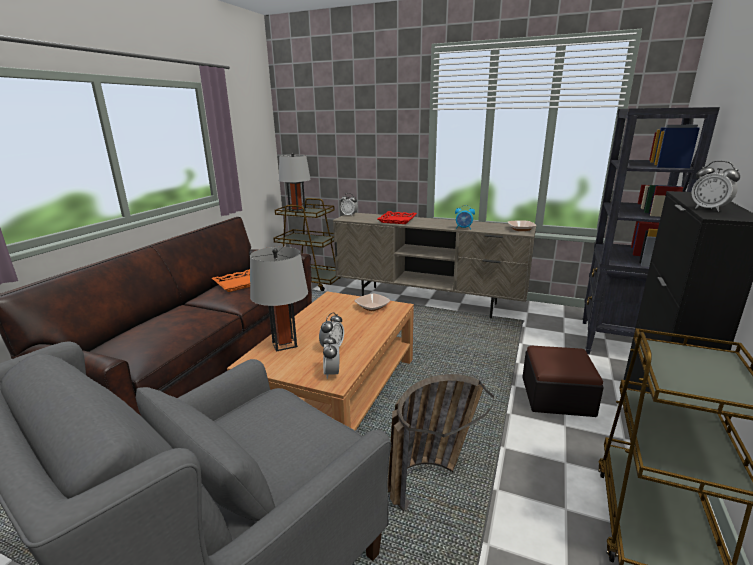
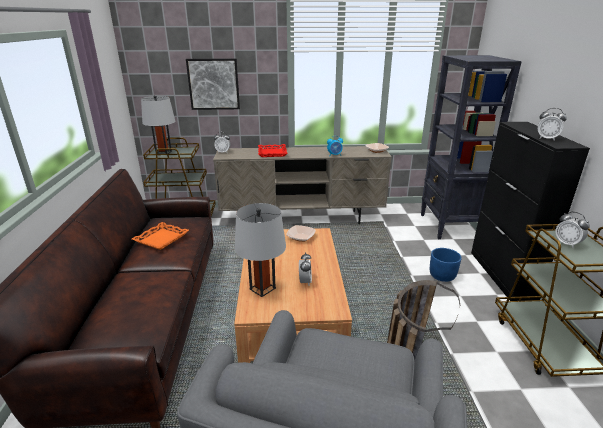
camera: 25 degrees left, 5 degrees up
alarm clock [323,334,339,379] -> alarm clock moved to [555,212,590,248]
ottoman [522,346,604,417] -> blue planter [430,248,462,282]
none -> picture [186,58,240,110]

